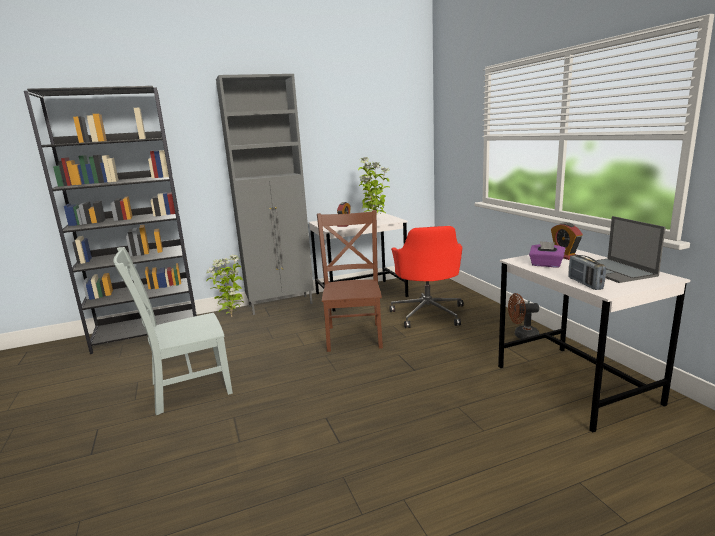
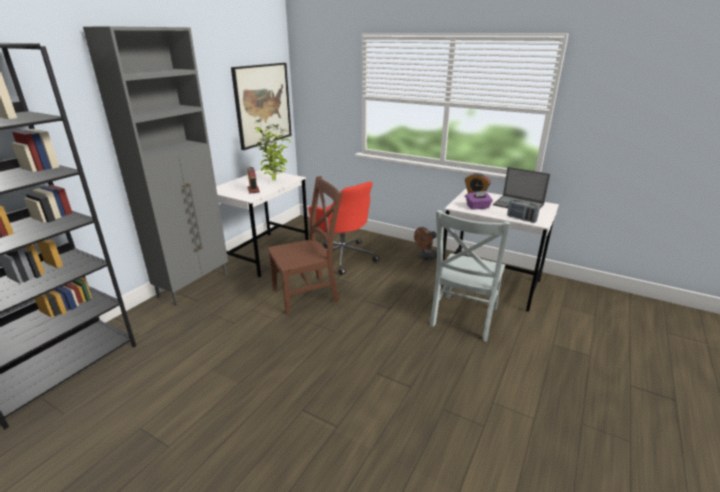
camera: 40 degrees left, 10 degrees up
grey chair [113,247,233,415] -> grey chair moved to [430,210,510,342]
potted plant [206,255,244,317] -> none
brown chair [317,210,383,352] -> brown chair turned 105 degrees clockwise [268,176,343,315]
none -> picture [231,63,292,150]

